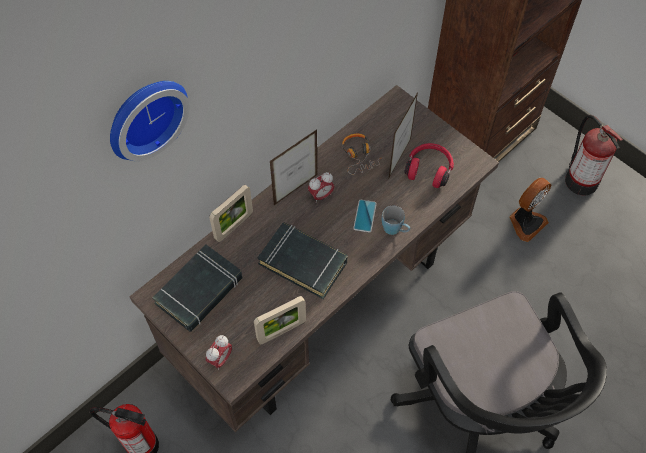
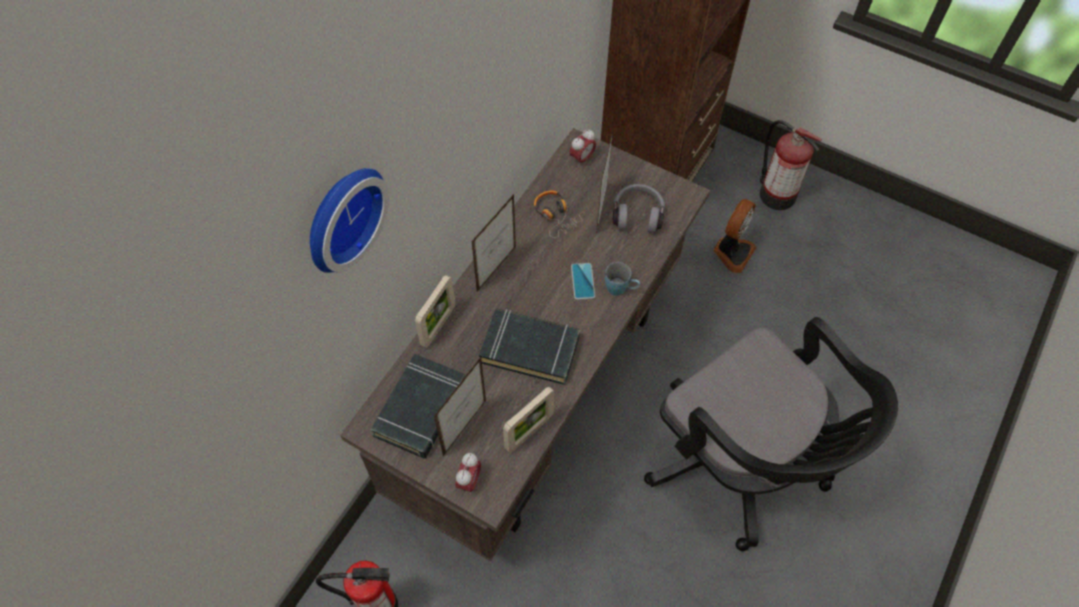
camera: 15 degrees left, 0 degrees up
alarm clock [308,172,335,203] -> alarm clock moved to [570,129,596,165]
red headphones [404,143,454,188] -> grey headphones [613,184,665,233]
none -> picture frame [434,357,486,456]

